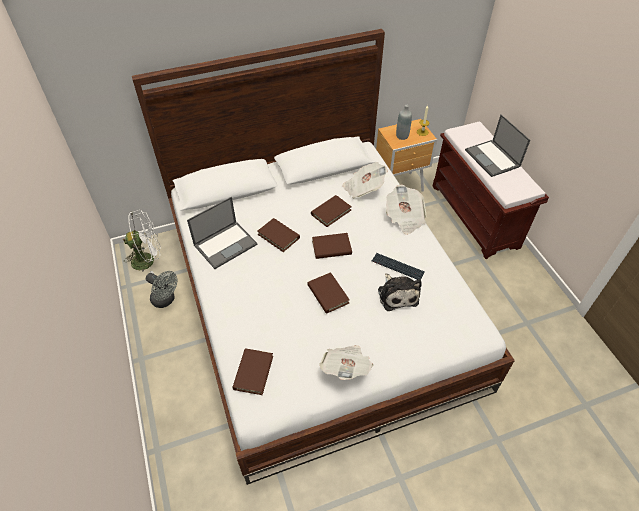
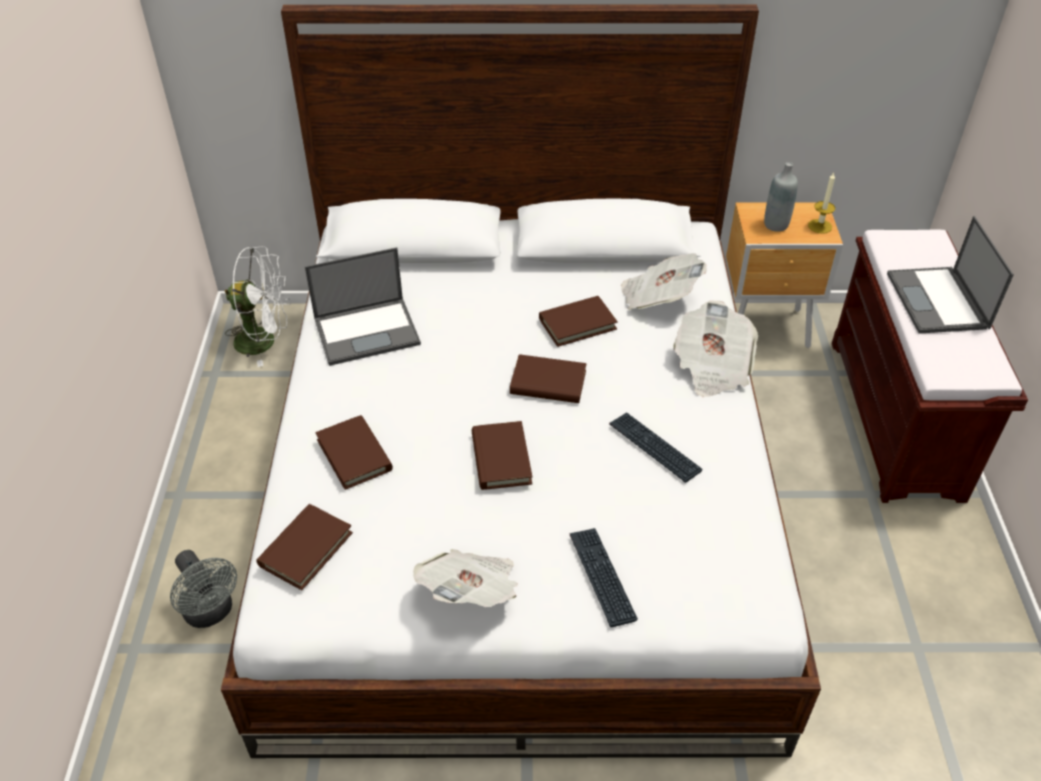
camera: 20 degrees right, 5 degrees down
grey fan [146,271,177,308] -> grey fan moved to [170,550,237,628]
brown book [257,218,300,252] -> brown book moved to [315,415,393,490]
plush toy [378,273,422,311] -> none
none -> keyboard [569,528,638,627]

